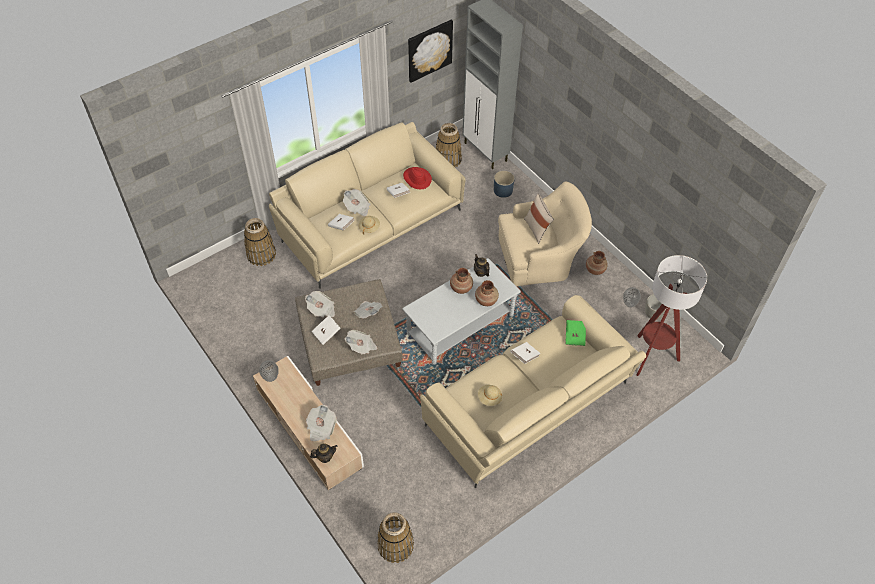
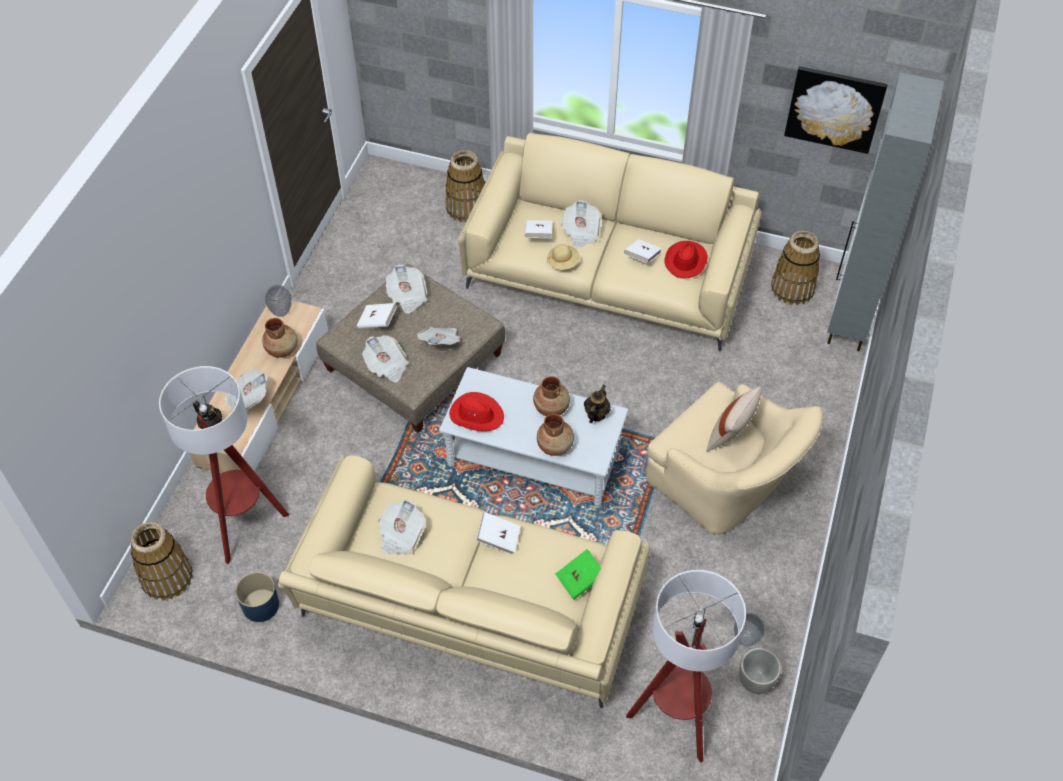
camera: 55 degrees right, 0 degrees up
beige hat [478,385,502,406] -> newspaper [378,500,426,555]
blue planter [494,171,515,198] -> blue planter moved to [235,572,279,622]
brown vase [586,251,608,275] -> brown vase moved to [262,318,298,358]
none -> floor lamp [159,366,289,564]
none -> red hat [449,392,504,431]

